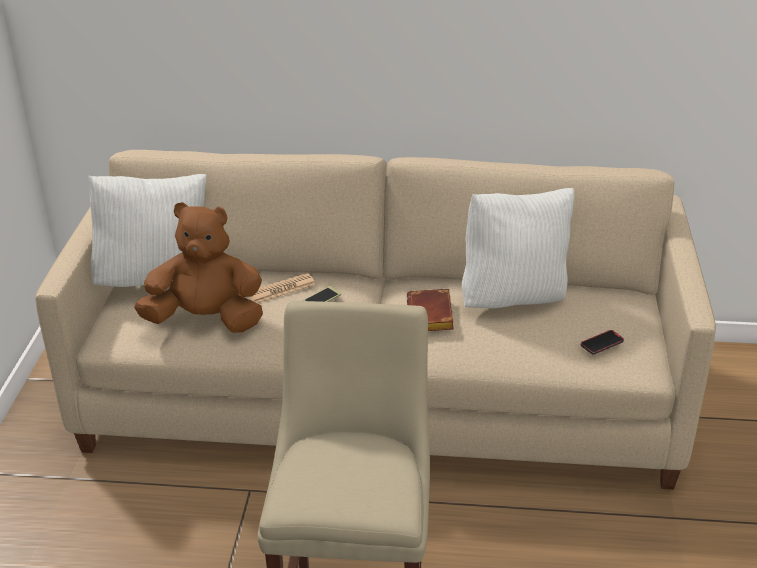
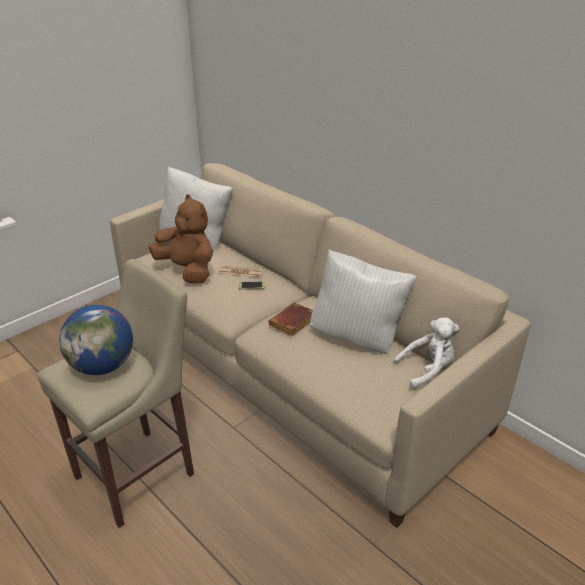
camera: 40 degrees right, 0 degrees up
phone [581,330,624,355] -> none
none -> globe [59,305,133,375]
none -> white plush toy [393,317,459,389]

